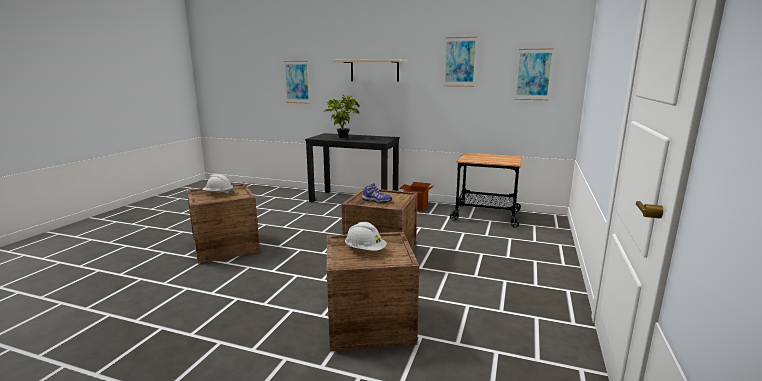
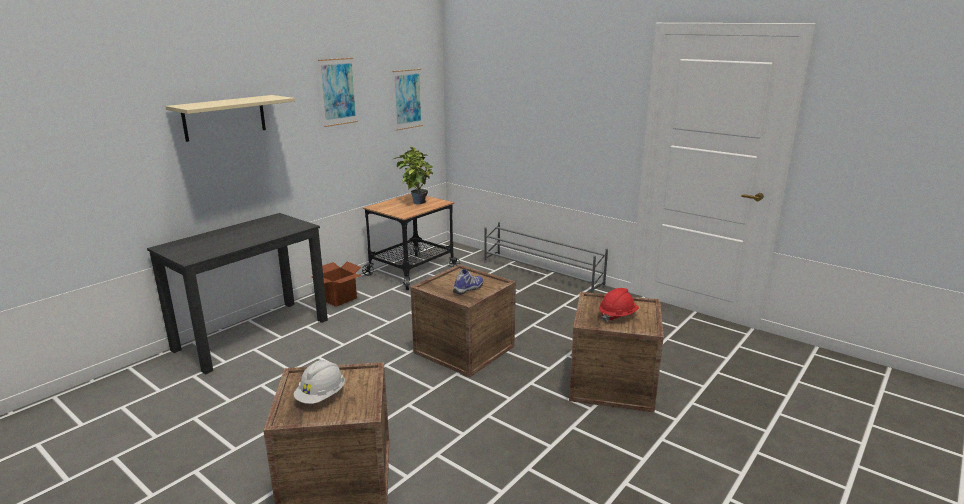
camera: 70 degrees left, 5 degrees up
picture [284,61,310,104] -> none
potted plant [325,94,360,138] -> potted plant moved to [393,147,433,204]
white hard hat [345,222,387,251] -> red hard hat [599,288,639,322]
none -> grey shoe rack [484,222,608,293]

